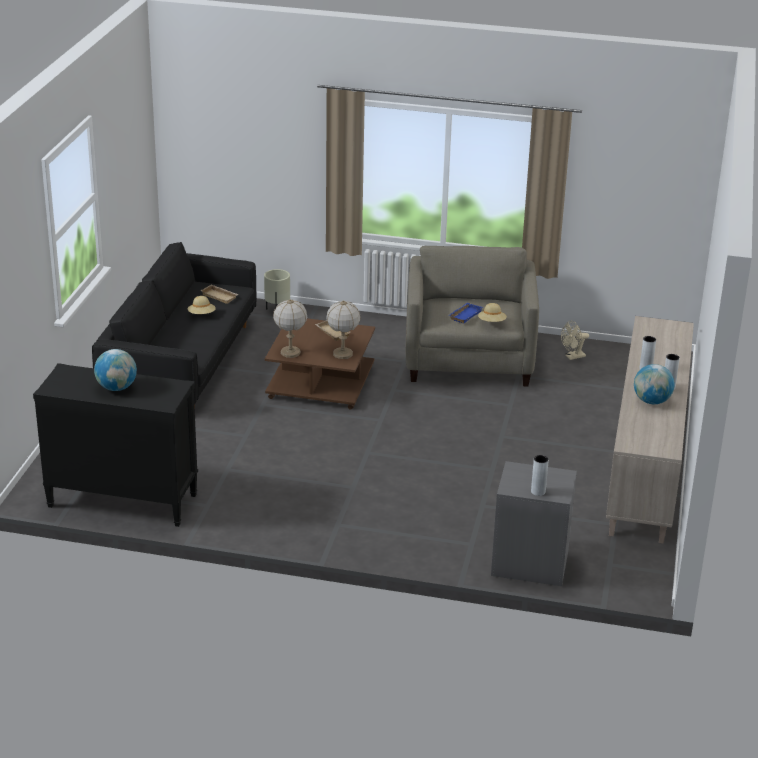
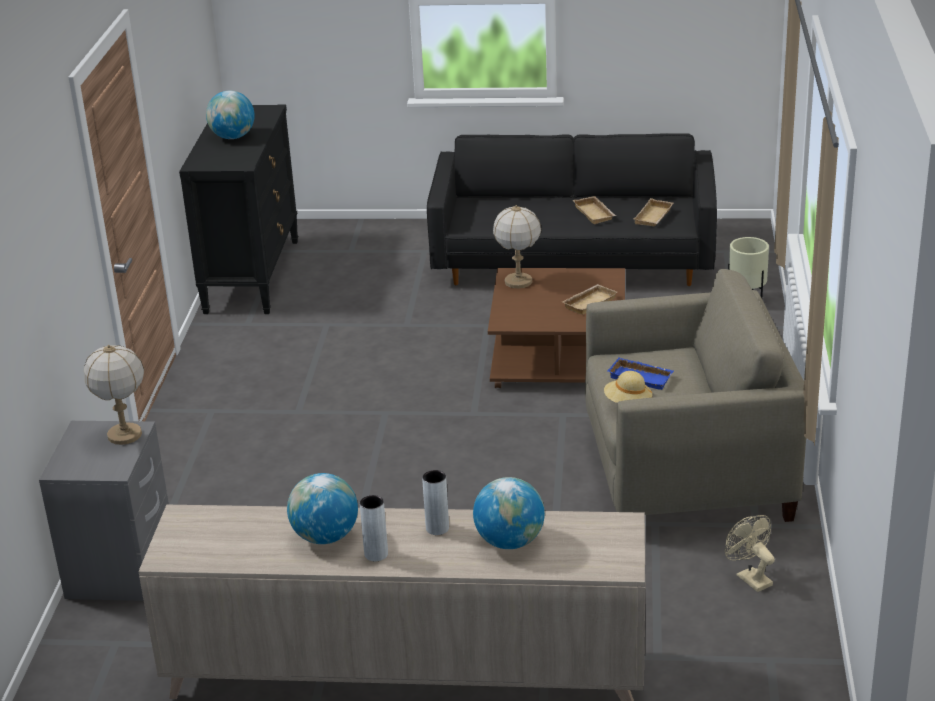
camera: 85 degrees right, 0 degrees up
beige hat [188,296,216,314] -> beige tray [573,196,616,224]
table lamp [326,300,361,359] -> table lamp moved to [84,345,144,445]
grey vase [531,455,549,496] -> none
none -> globe [473,477,545,549]

